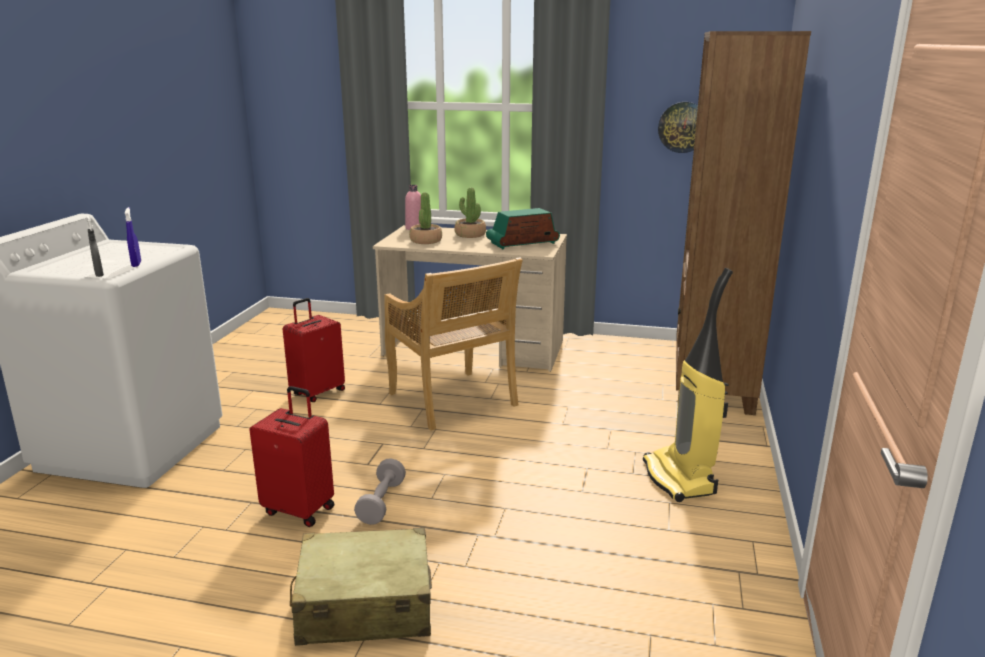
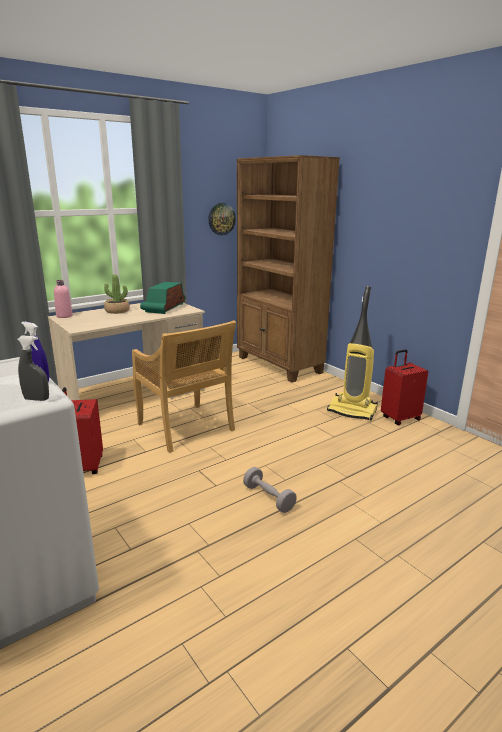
camera: 50 degrees left, 0 degrees up
red suitcase [250,386,334,527] -> red suitcase moved to [381,349,428,425]
beige suitcase [290,528,432,646] -> none
beige chair [384,257,523,430] -> beige chair turned 45 degrees clockwise [132,320,236,453]
potted plant [409,192,442,244] -> none

